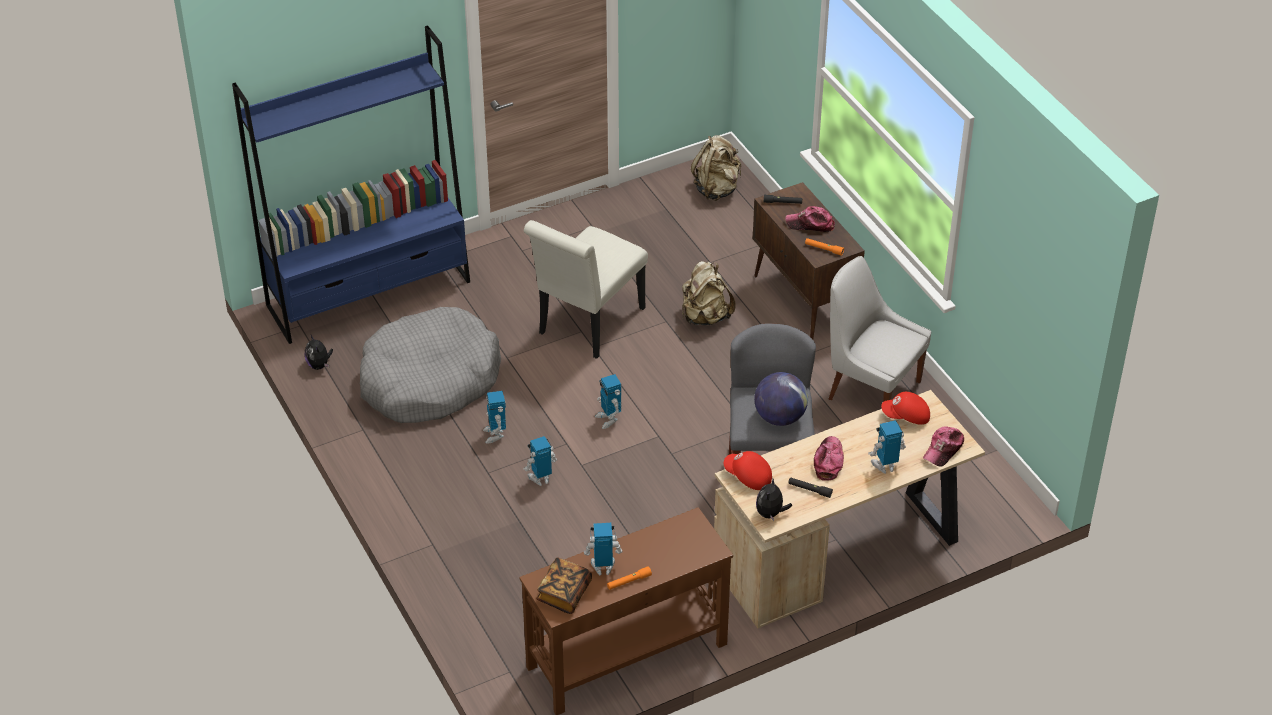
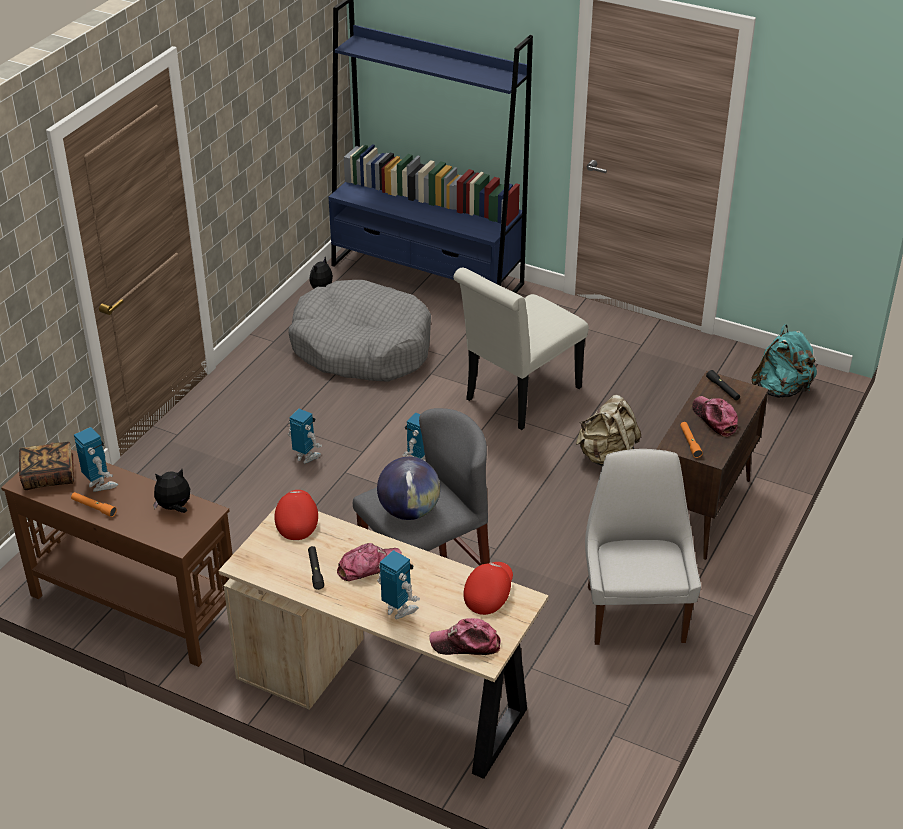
camera: 55 degrees right, 5 degrees down
toy robot [483,391,506,444] -> none
white chair [524,220,648,359] -> white chair turned 45 degrees counterclockwise [453,267,589,430]
beige backpack [691,135,741,201] -> turquoise backpack [751,324,817,398]
plush toy [756,478,792,521] -> plush toy moved to [153,469,190,513]
red cap [881,392,930,425] -> red cap turned 60 degrees clockwise [463,562,513,615]

